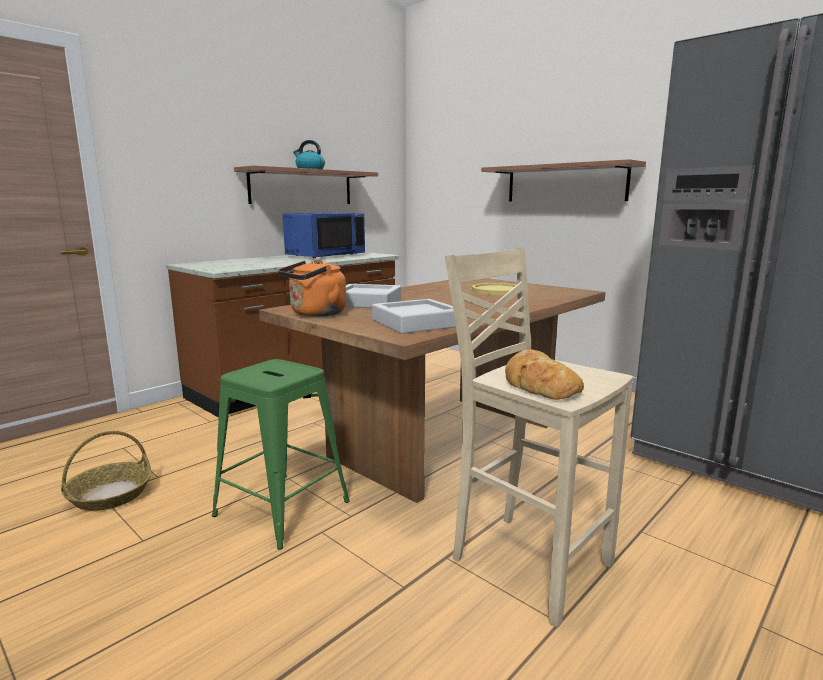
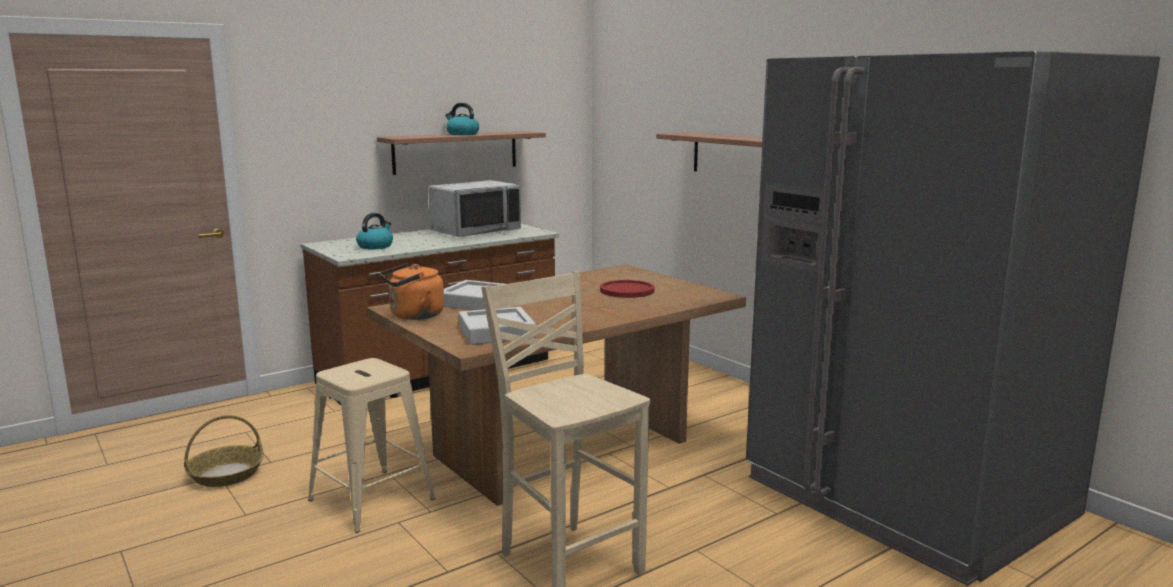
camera: 10 degrees right, 0 degrees up
green stool [212,359,350,550] -> beige stool [308,358,435,533]
blue microwave [283,213,365,258] -> grey microwave [428,180,521,237]
yellow plate [472,283,516,295] -> red plate [600,280,654,298]
bread [505,349,584,400] -> none
none -> kettle [356,213,393,249]

